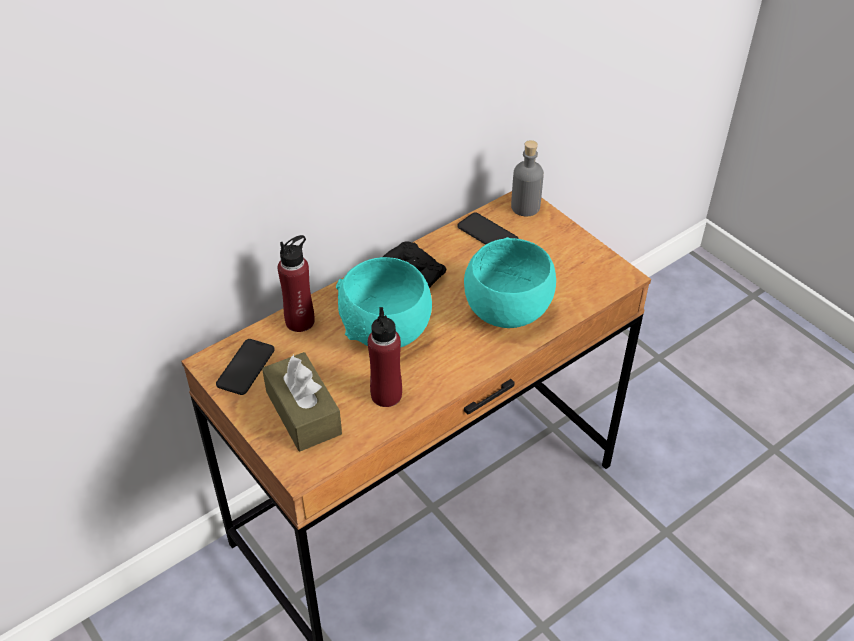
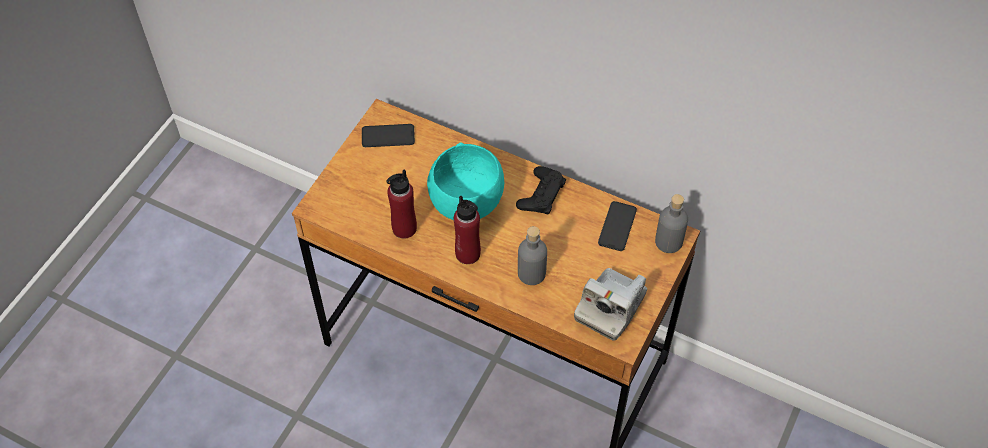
camera: 65 degrees right, 10 degrees up
brown tissue box [262,352,342,452] -> none
red bottle [278,235,315,332] -> red bottle moved to [454,195,481,264]
turquoise bowl [464,237,556,328] -> grey bottle [518,226,547,285]
none -> camera [574,268,647,341]

